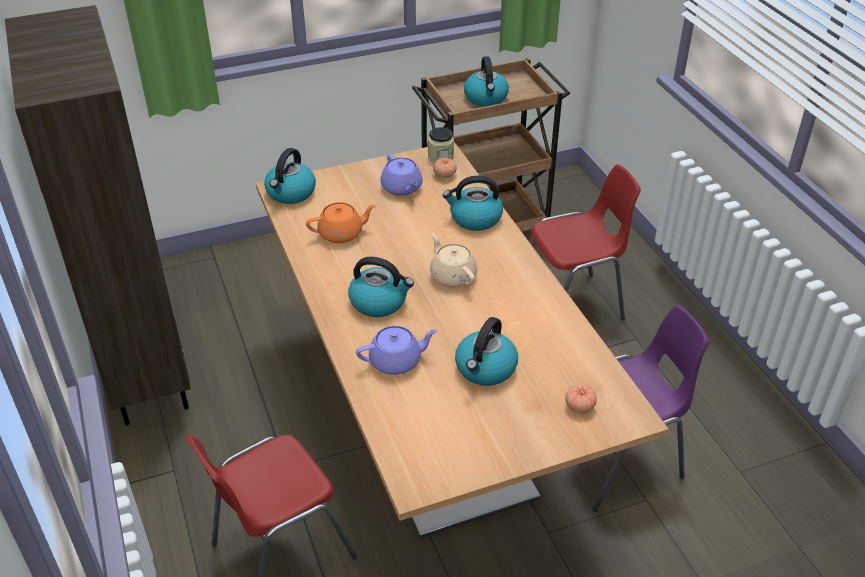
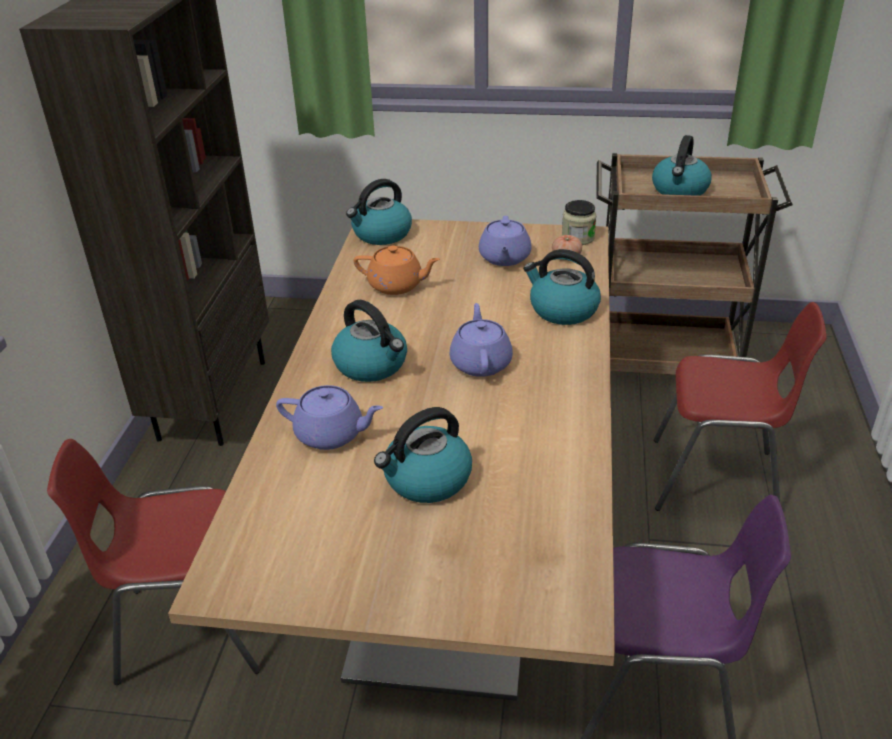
camera: 30 degrees right, 5 degrees down
beige teapot [430,233,477,287] -> purple teapot [450,303,513,377]
tomato [565,385,597,413] -> none

